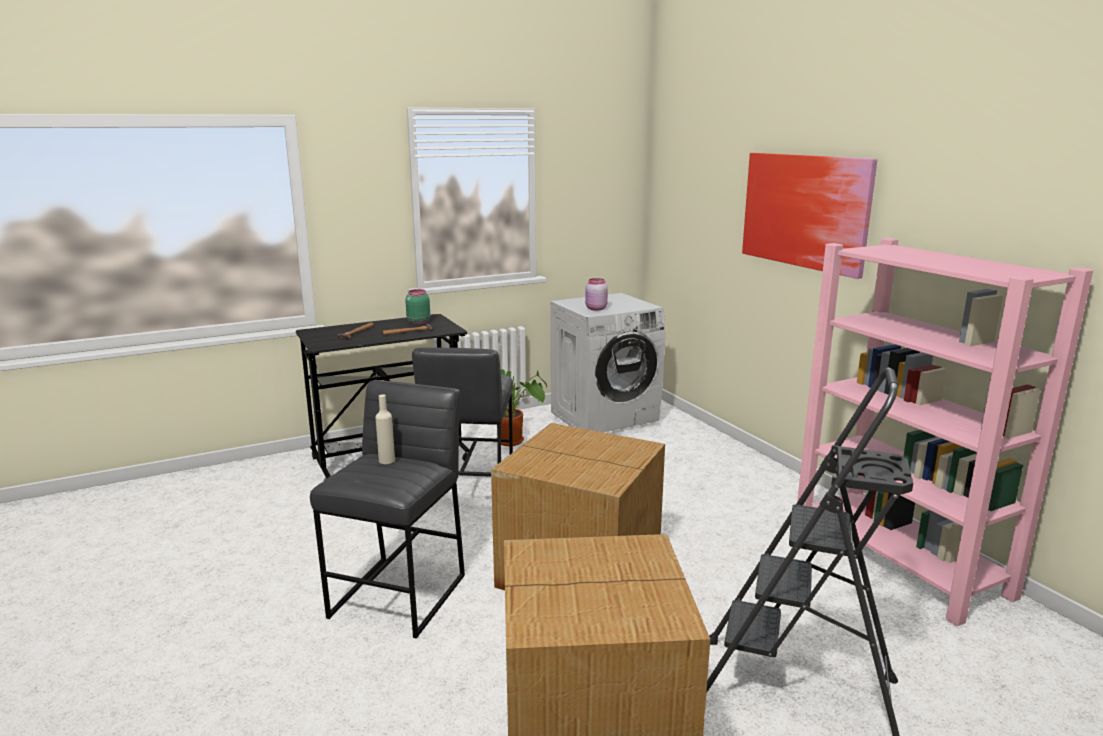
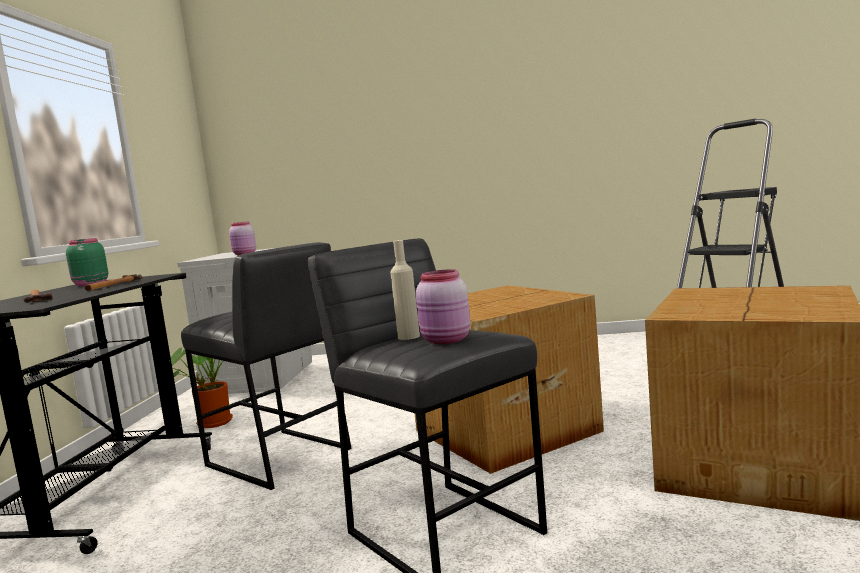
camera: 55 degrees left, 10 degrees down
picture [742,153,877,279] -> none
pink bookcase [797,238,1093,626] -> none
none -> pink jar [416,269,470,344]

